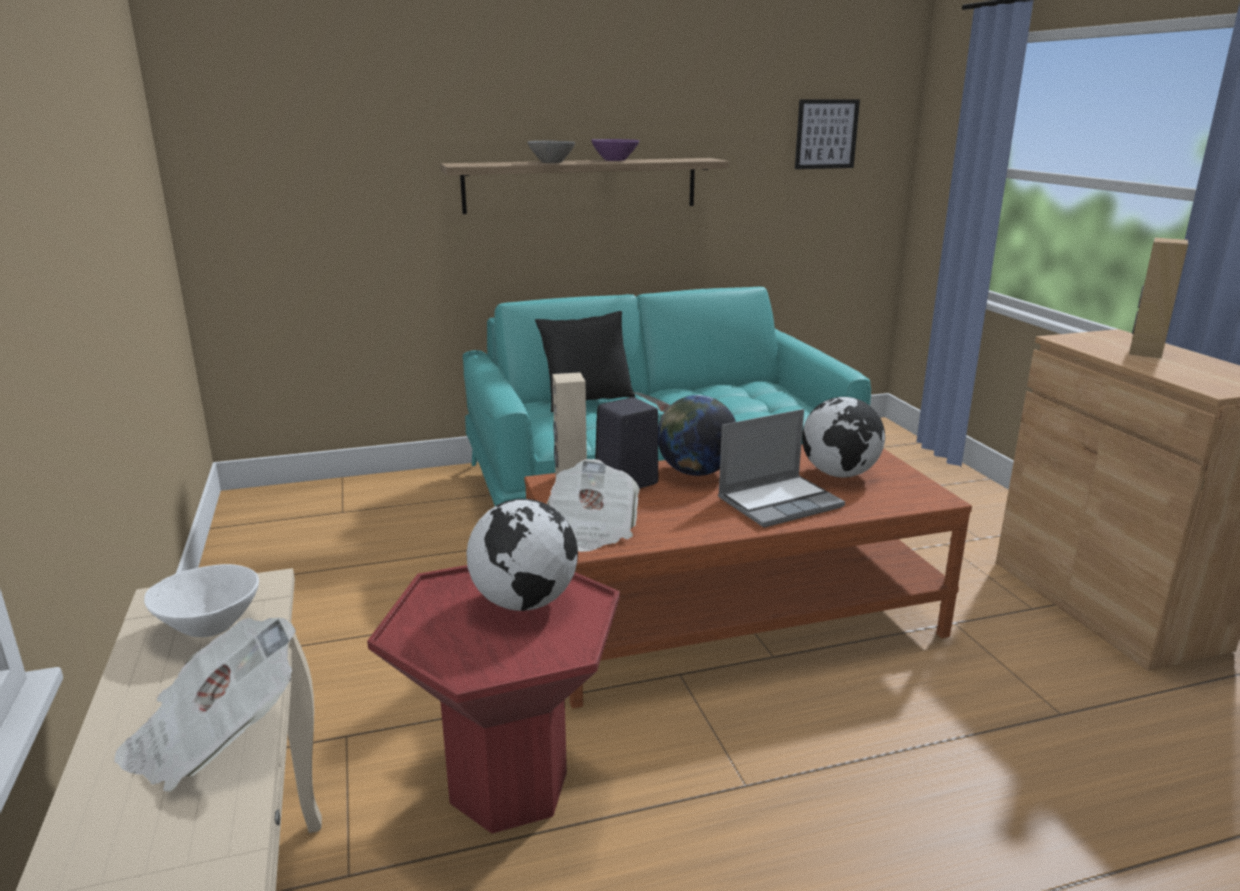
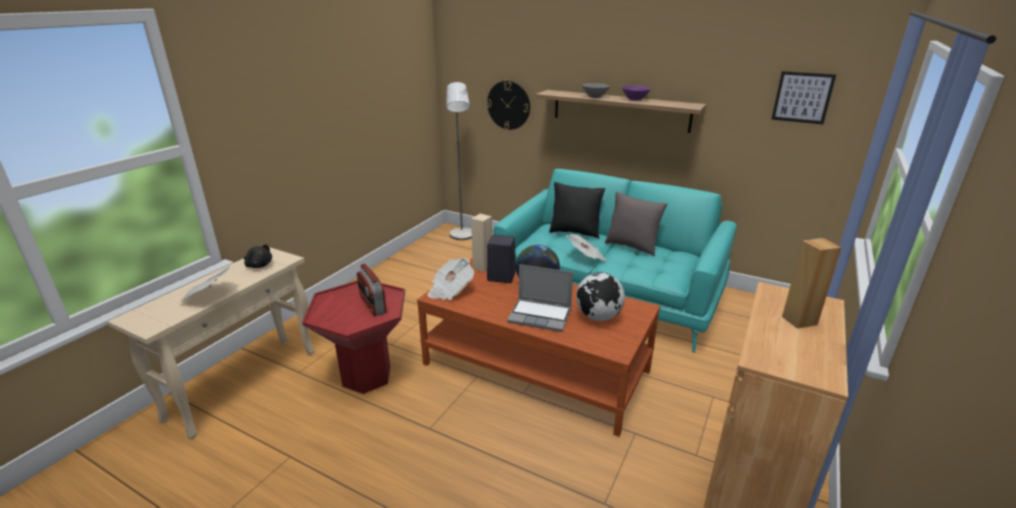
camera: 45 degrees right, 5 degrees up
white bowl [144,564,259,637] -> black plush toy [244,244,272,268]
globe [466,499,578,611] -> radio [357,264,387,316]
none -> grey floor lamp [446,82,472,240]
none -> wall clock [487,81,530,130]
none -> grey pillow [605,191,668,257]

